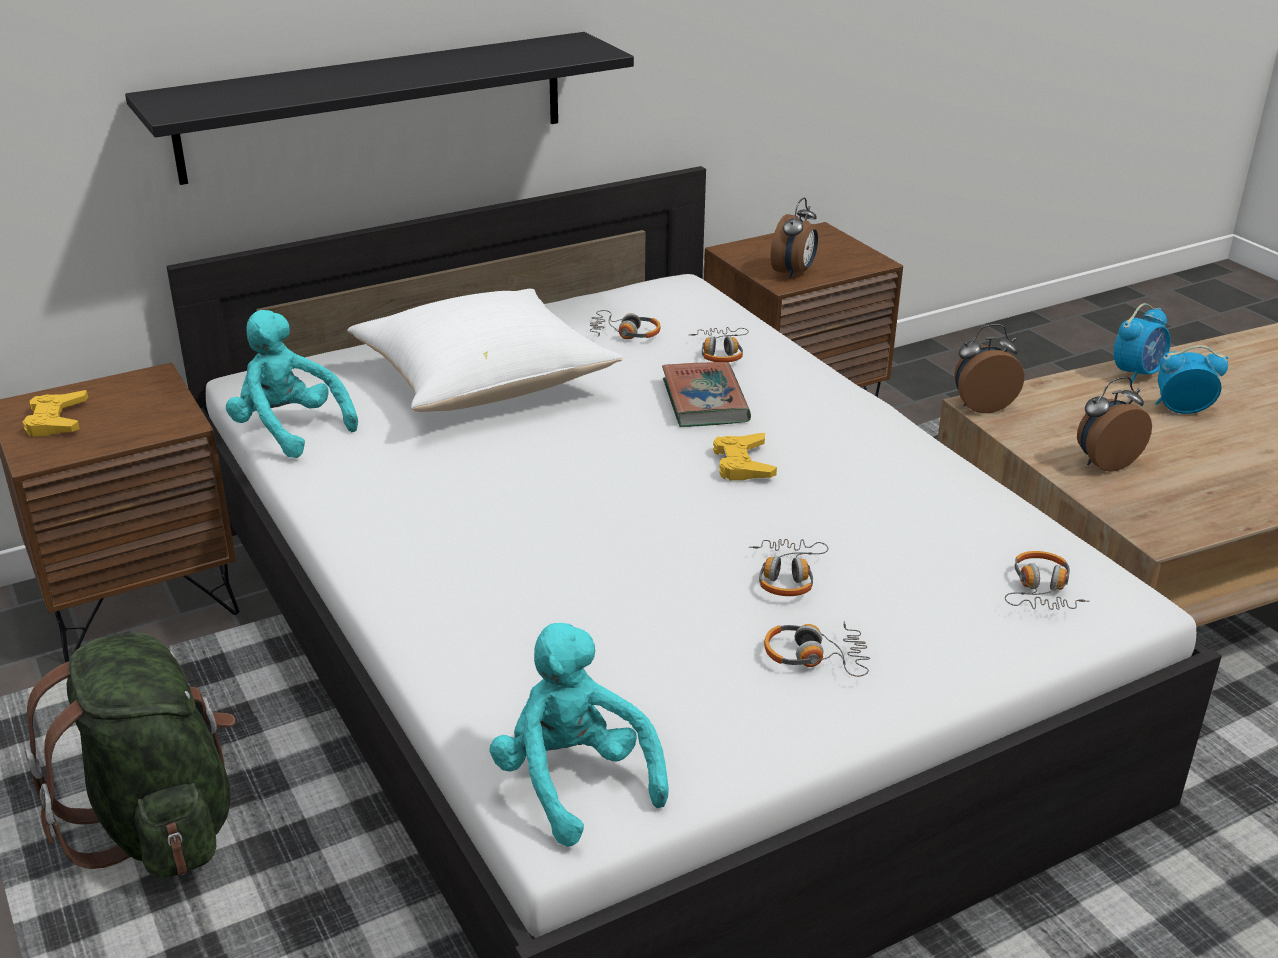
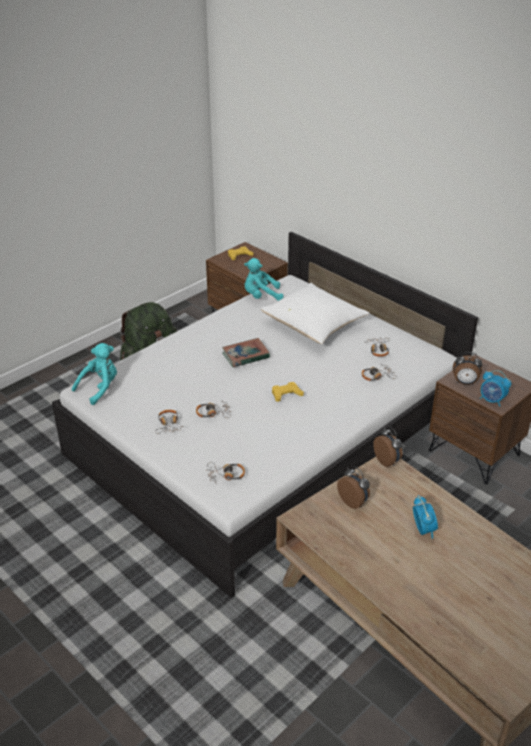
camera: 75 degrees right, 5 degrees up
black shelf [125,32,634,185] -> none
turquoise plush toy [226,310,358,458] -> turquoise plush toy turned 120 degrees counterclockwise [244,258,283,301]
book [662,362,751,427] -> book moved to [222,338,270,367]
alarm clock [1114,303,1171,383] -> alarm clock moved to [480,370,511,407]

